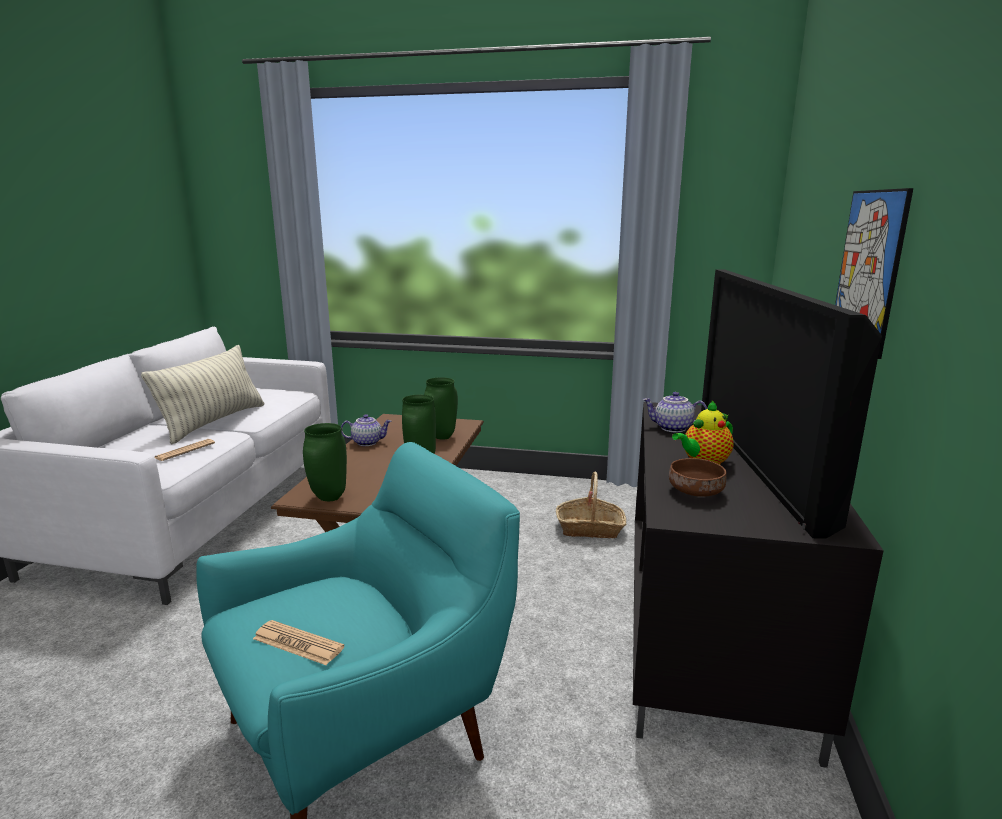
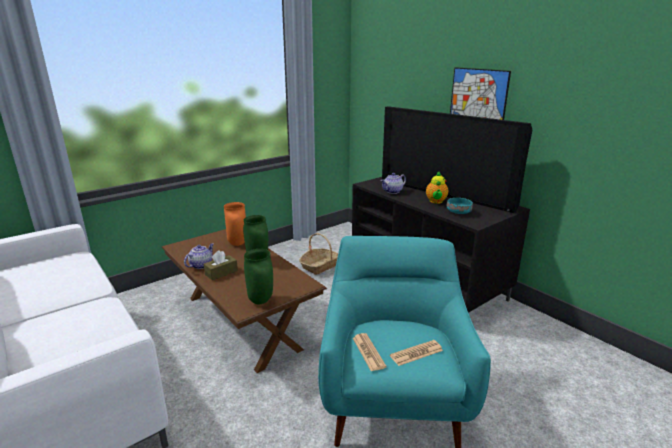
camera: 50 degrees left, 5 degrees up
pillow [141,345,264,444] -> none
newspaper [155,439,215,461] -> newspaper moved to [353,333,387,371]
green vase [424,377,458,440] -> orange vase [224,202,246,246]
brown bowl [669,458,726,497] -> turquoise bowl [447,198,473,214]
none -> brown tissue box [204,250,238,280]

